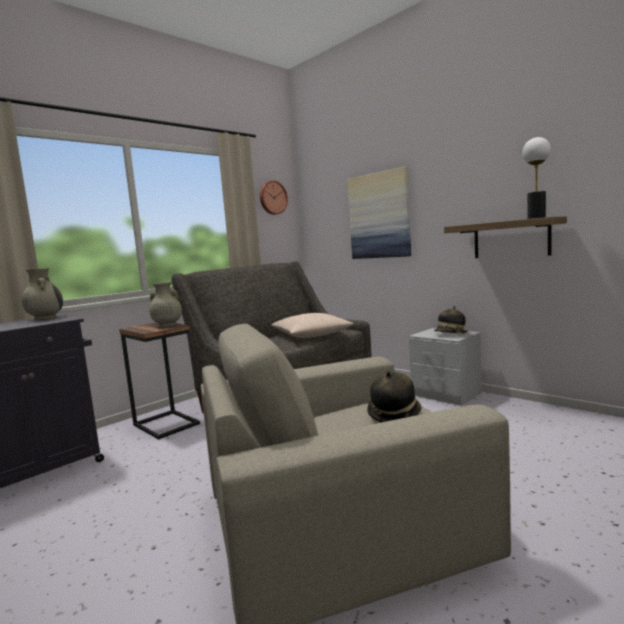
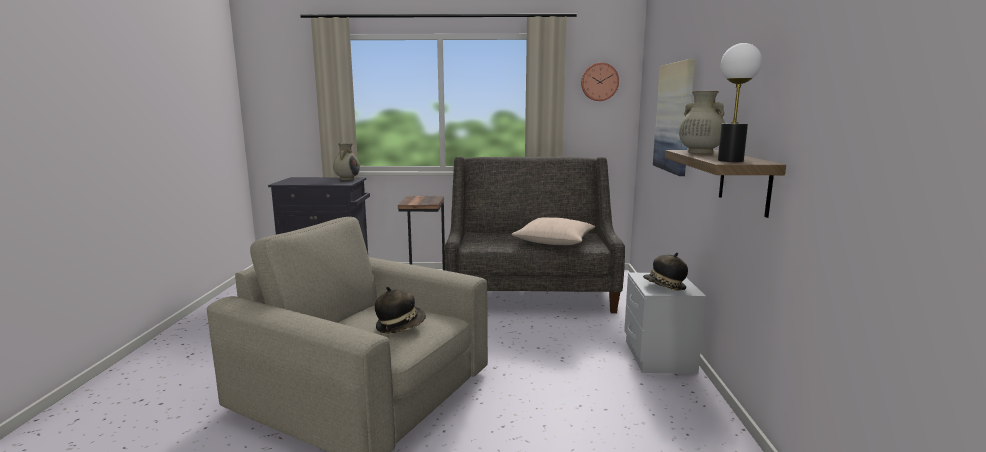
camera: 45 degrees right, 5 degrees up
beige vase [149,282,182,327] -> beige vase moved to [679,91,725,154]

